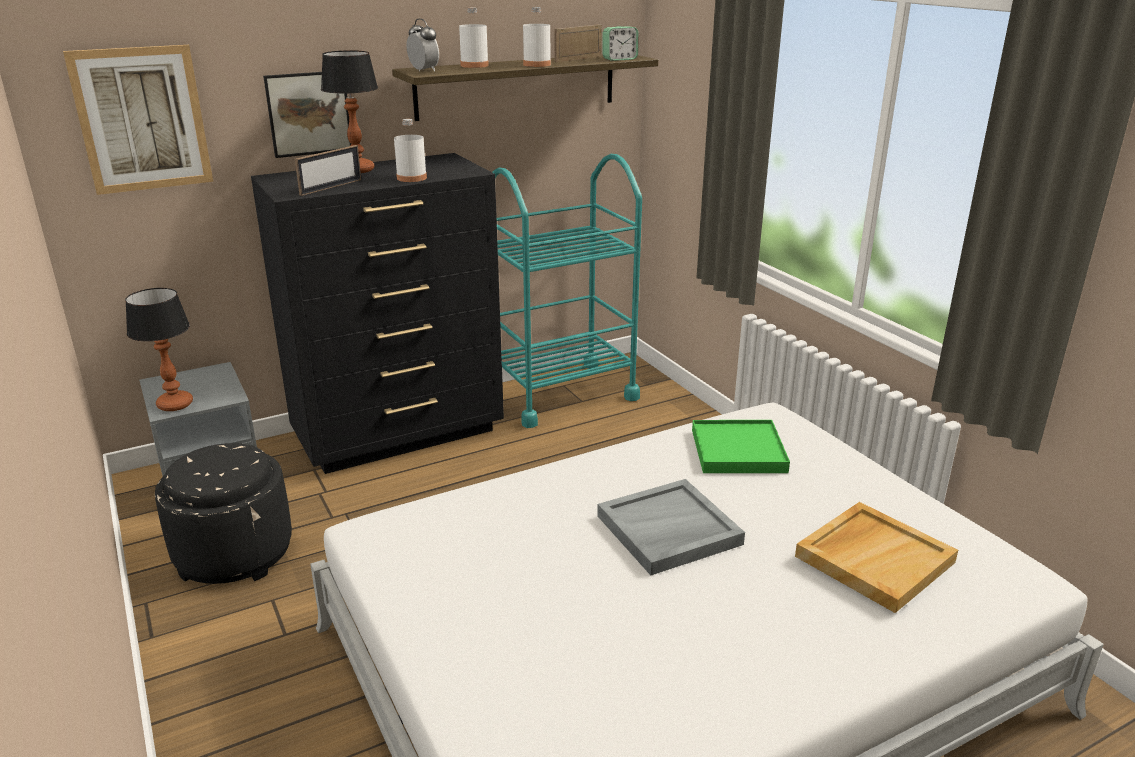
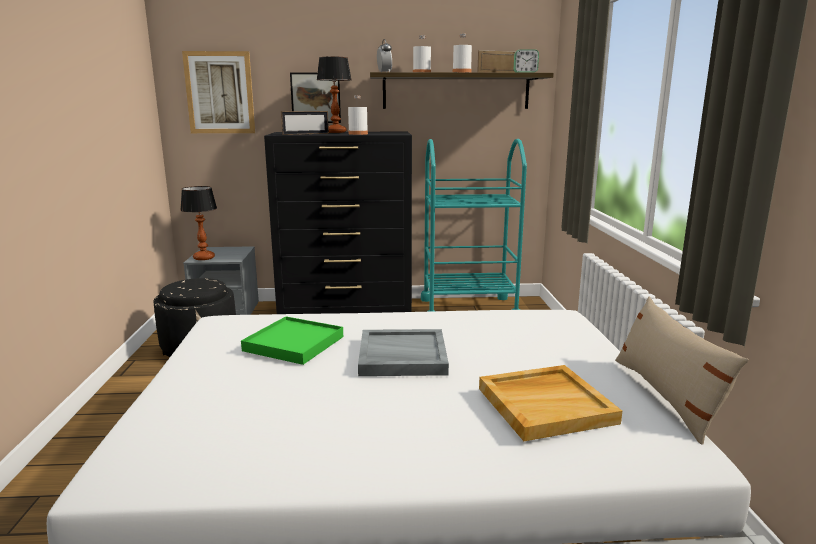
camera: 25 degrees right, 10 degrees down
green tray [692,420,790,473] -> green tray moved to [241,316,343,365]
none -> beige pillow [615,297,749,445]

